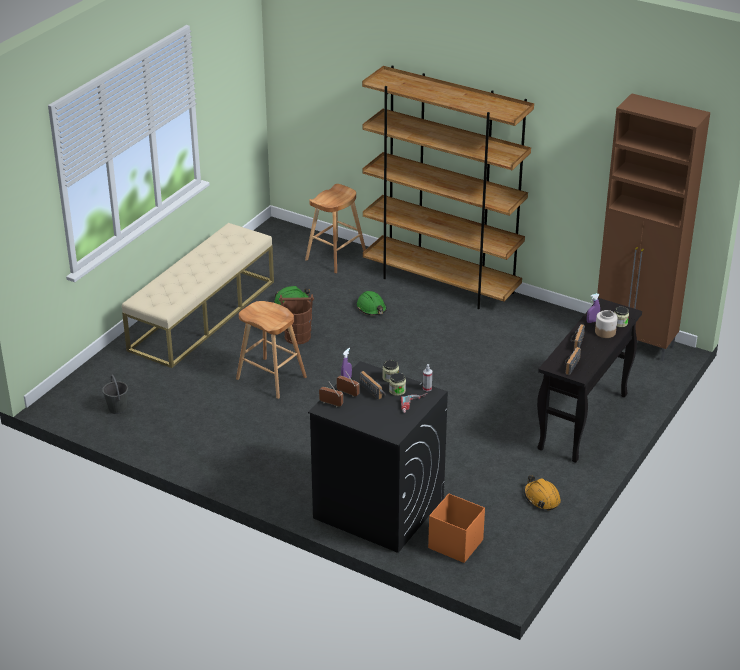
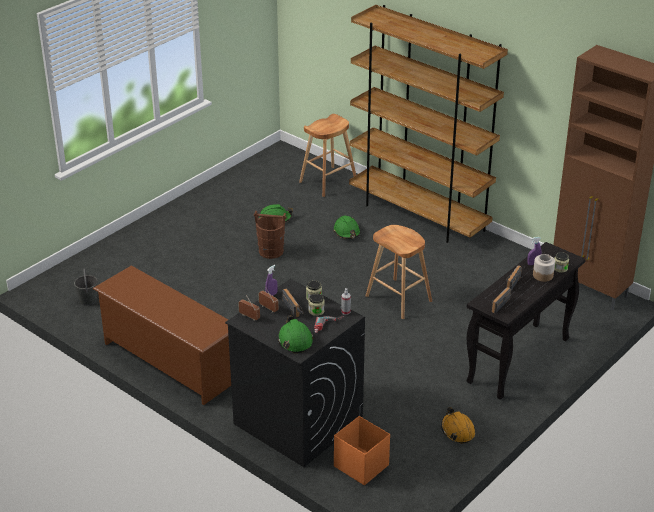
camera: 10 degrees right, 0 degrees up
beige bench [122,223,274,368] -> none
brown stool [236,301,307,399] -> brown stool moved to [366,225,432,319]
none -> brown shoe rack [93,265,231,405]
none -> green hard hat [278,315,314,353]

